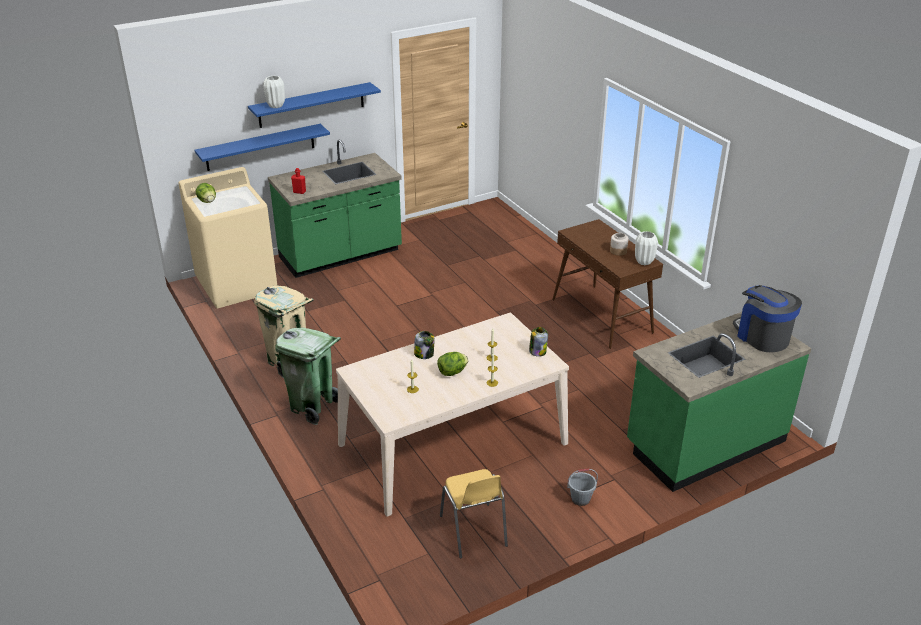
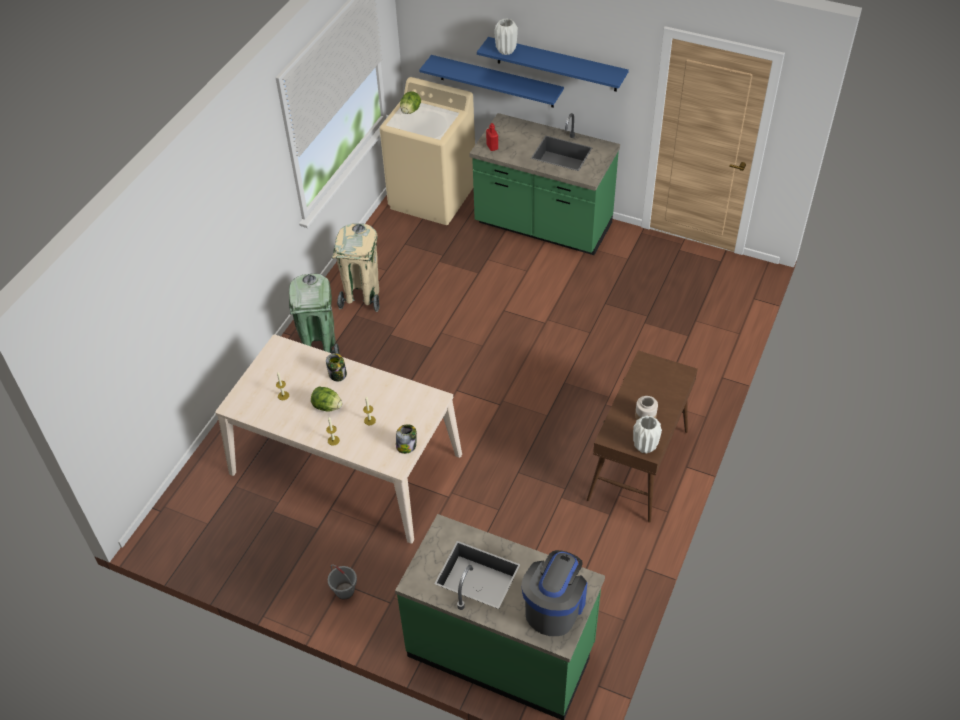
camera: 55 degrees right, 15 degrees up
yellow chair [440,469,508,559] -> none

